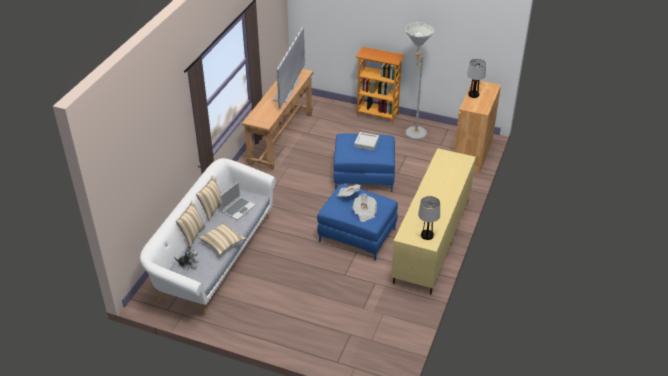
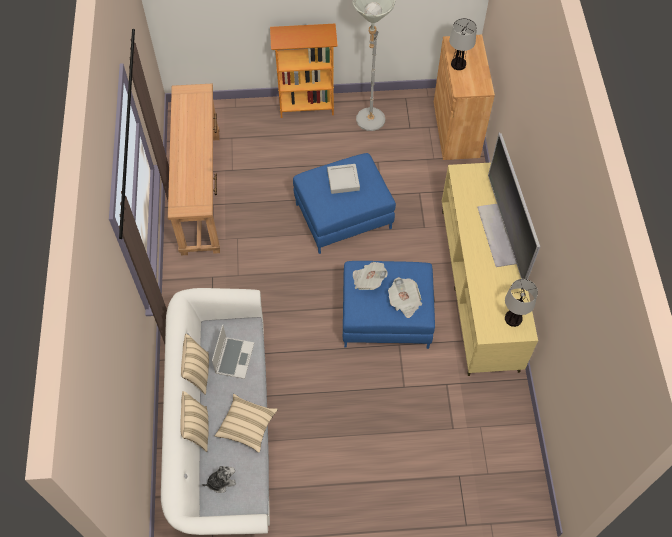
camera: 25 degrees left, 20 degrees up
television [273,27,305,108] -> television moved to [477,132,540,280]

